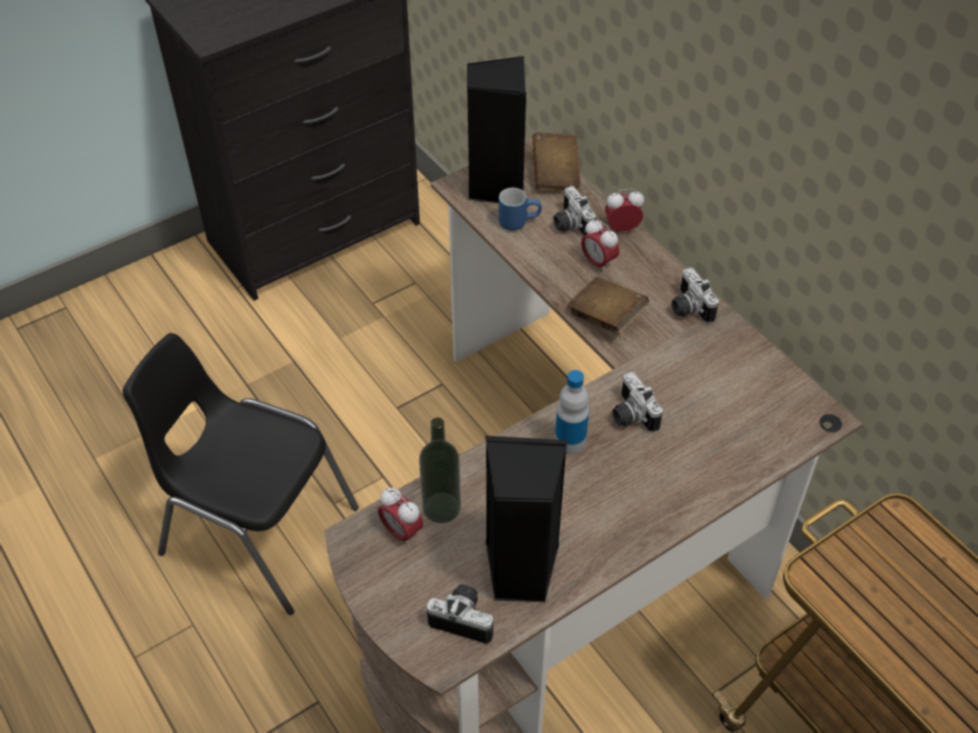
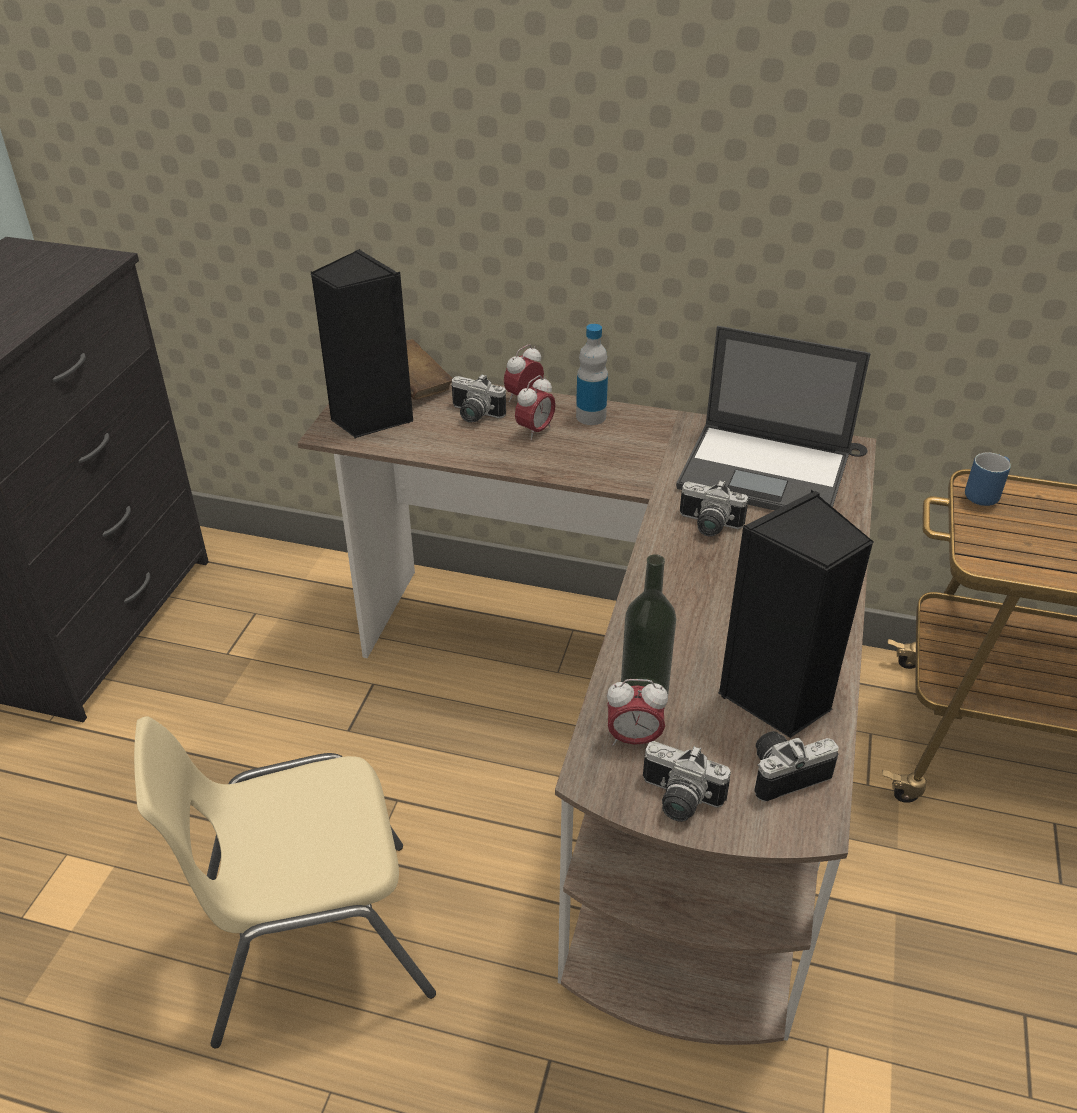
camera: 40 degrees left, 10 degrees down
black chair [122,333,359,615] -> beige chair [134,716,436,1048]
blue mug [499,188,542,231] -> blue mug moved to [965,452,1011,506]
bottle [555,370,589,454] -> bottle moved to [576,324,608,425]
brown book [567,277,649,334] -> none
alarm clock [581,219,619,273] -> alarm clock turned 60 degrees counterclockwise [515,375,556,440]
camera [671,267,719,324] -> camera moved to [643,741,731,822]
none -> laptop [676,326,871,511]

